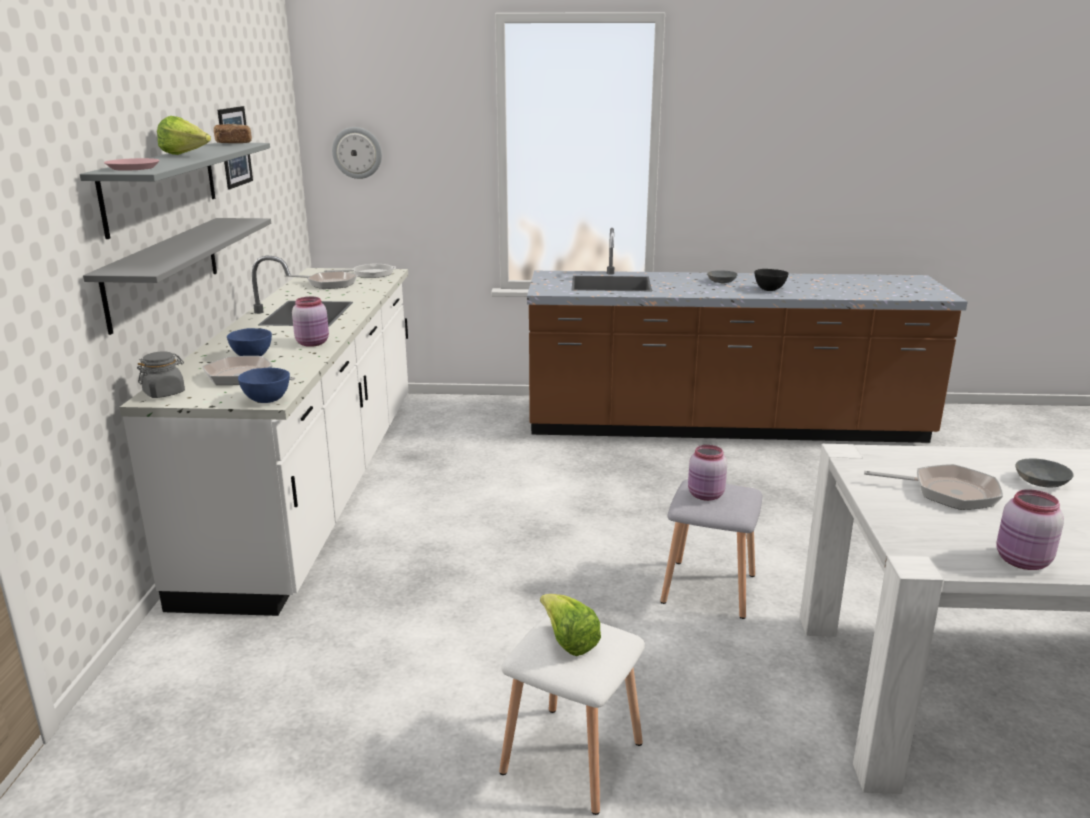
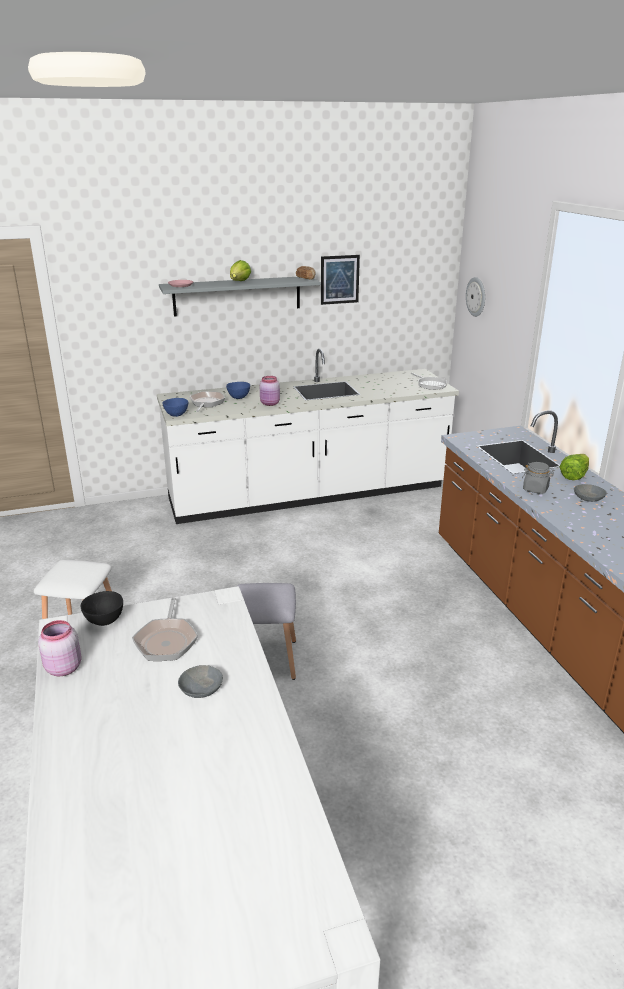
camera: 70 degrees right, 5 degrees up
grey shelf [83,218,271,335] -> none
grey jar [137,352,185,398] -> grey jar moved to [522,462,554,494]
frying pan [284,271,357,289] -> none
lettuce [540,594,601,656] -> lettuce moved to [560,454,589,480]
pink jar [688,445,727,501] -> none
black bowl [754,269,789,291] -> black bowl moved to [81,591,123,626]

